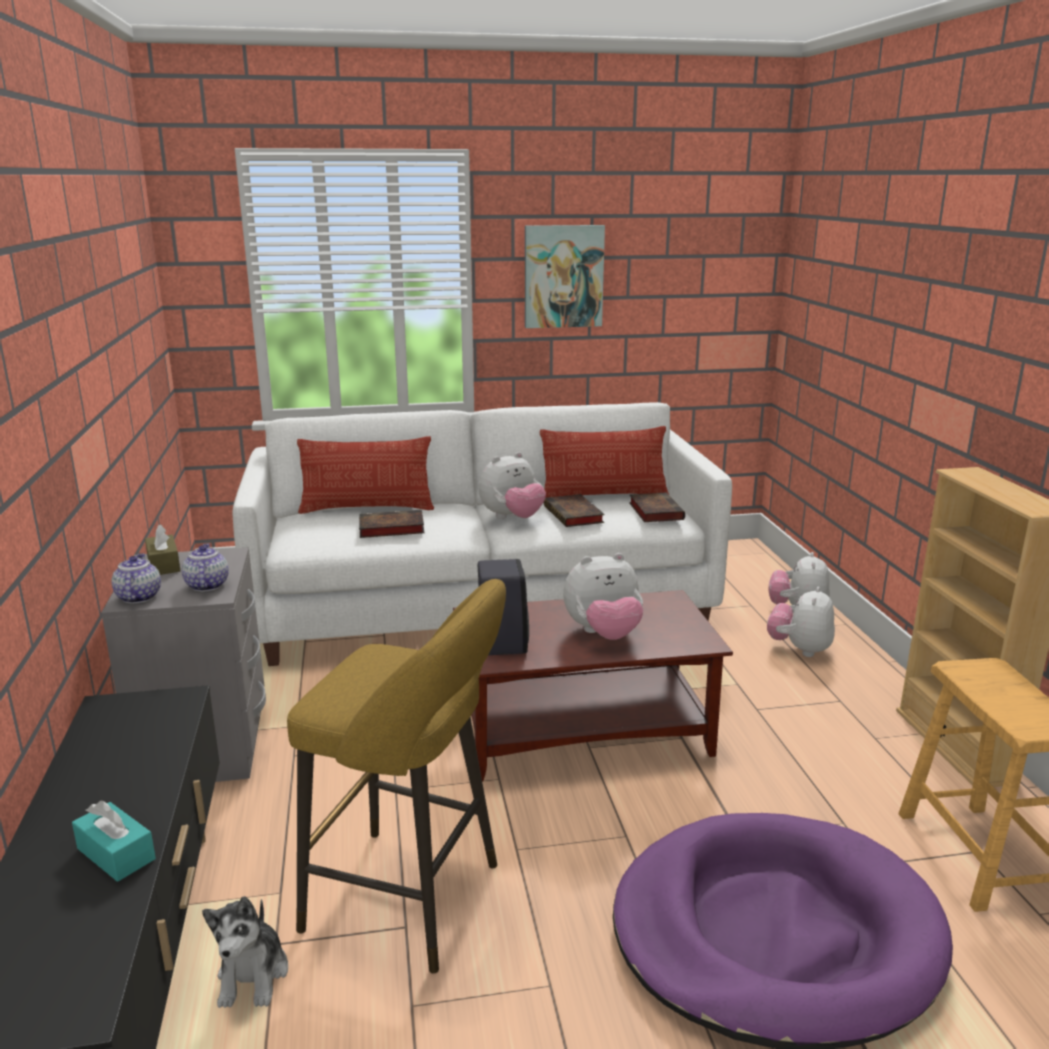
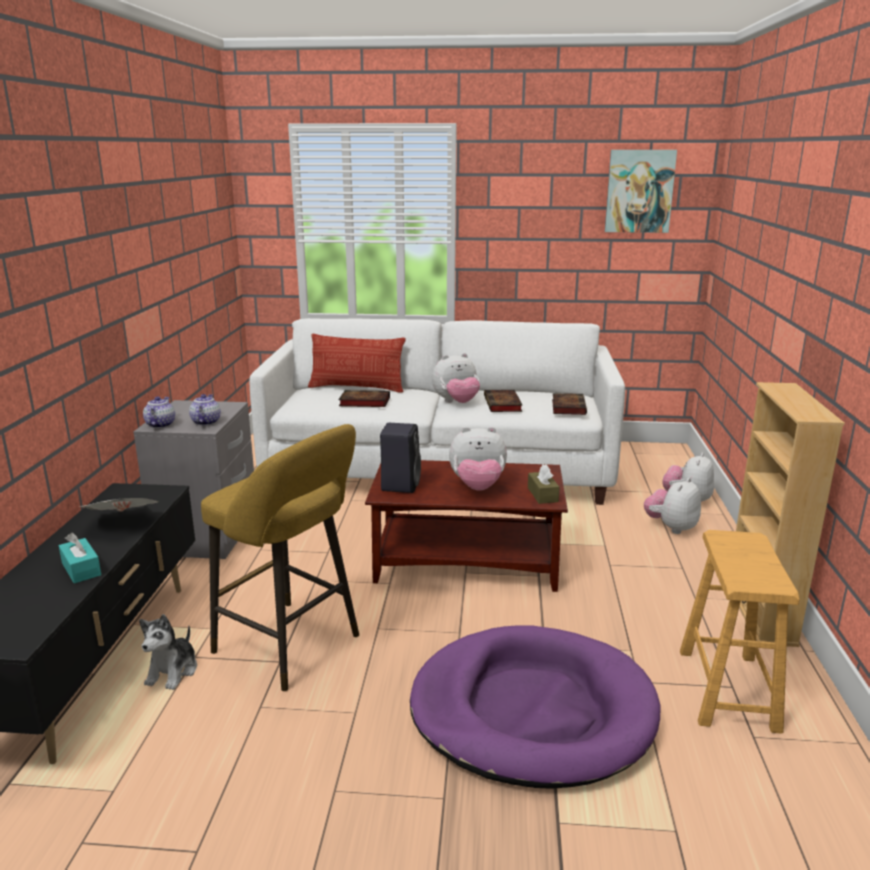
camera: 15 degrees right, 0 degrees up
brown tissue box [145,524,180,575] -> brown tissue box moved to [528,464,560,504]
picture [525,225,605,328] -> picture moved to [605,150,677,233]
pillow [540,426,669,498] -> none
none -> newspaper [79,498,159,512]

